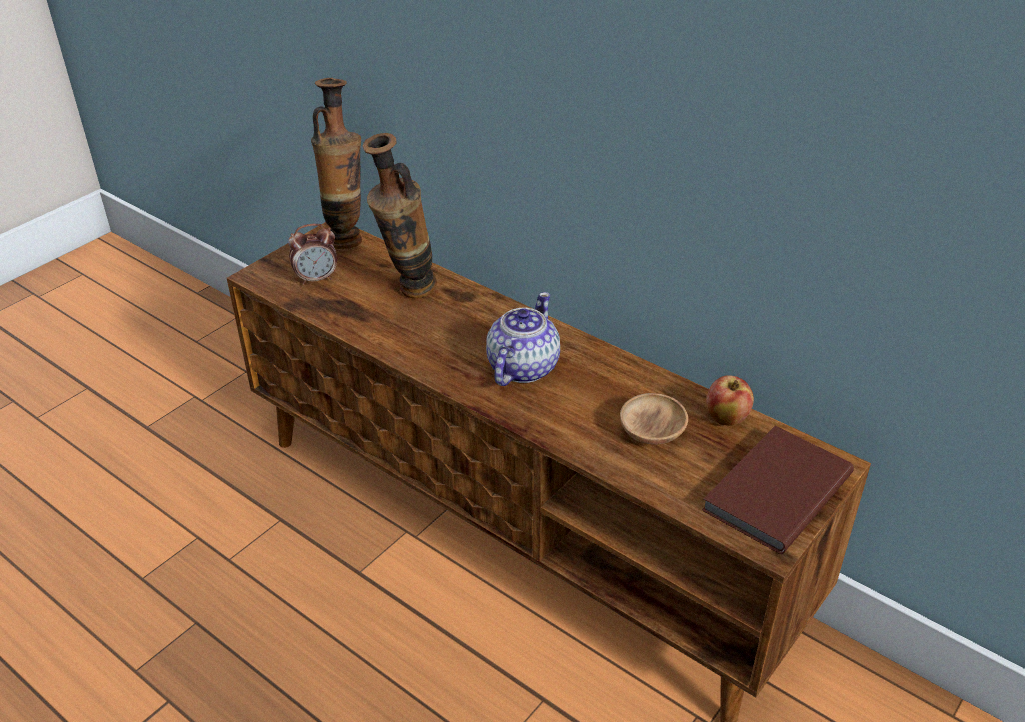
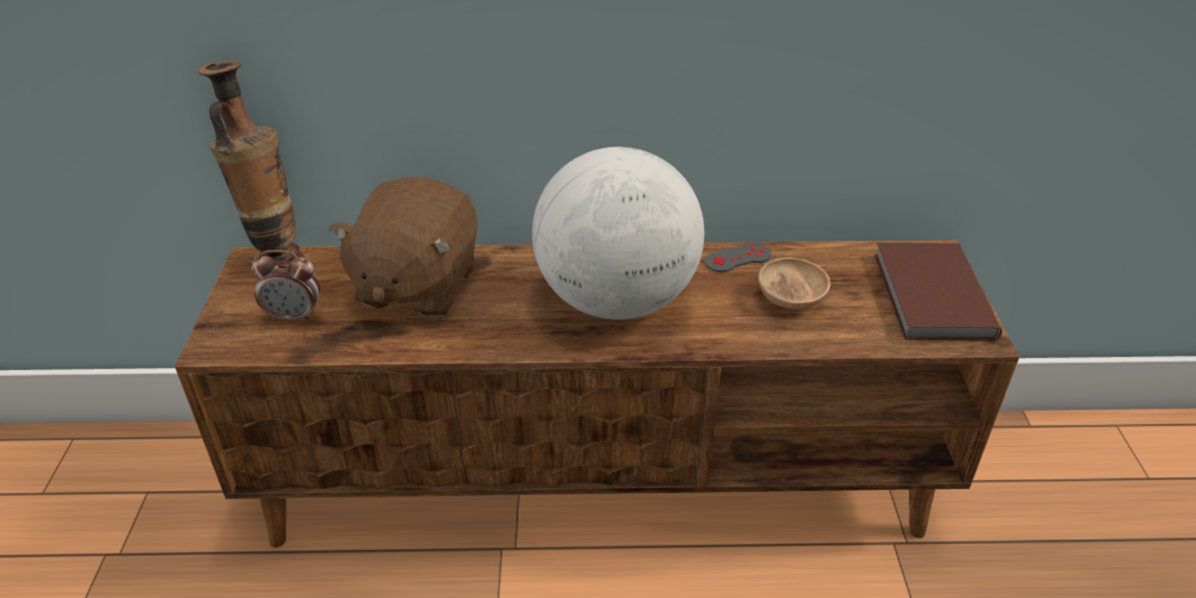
camera: 40 degrees left, 0 degrees up
alarm clock [288,224,337,285] -> alarm clock turned 60 degrees clockwise [252,250,320,323]
vase [362,133,437,298] -> brown plush toy [329,177,478,318]
teapot [486,292,560,386] -> globe [532,147,704,320]
apple [706,375,754,426] -> none
none -> grey game controller [704,243,772,272]

